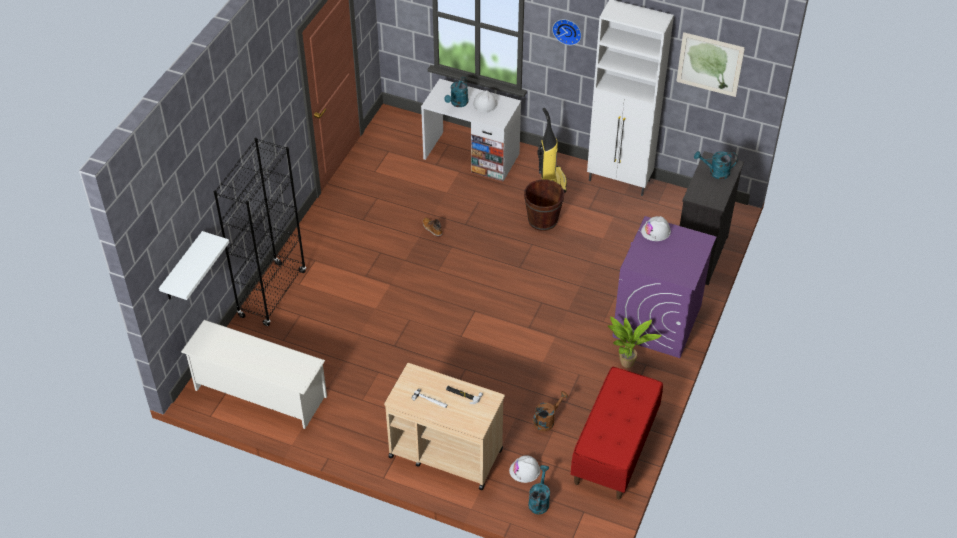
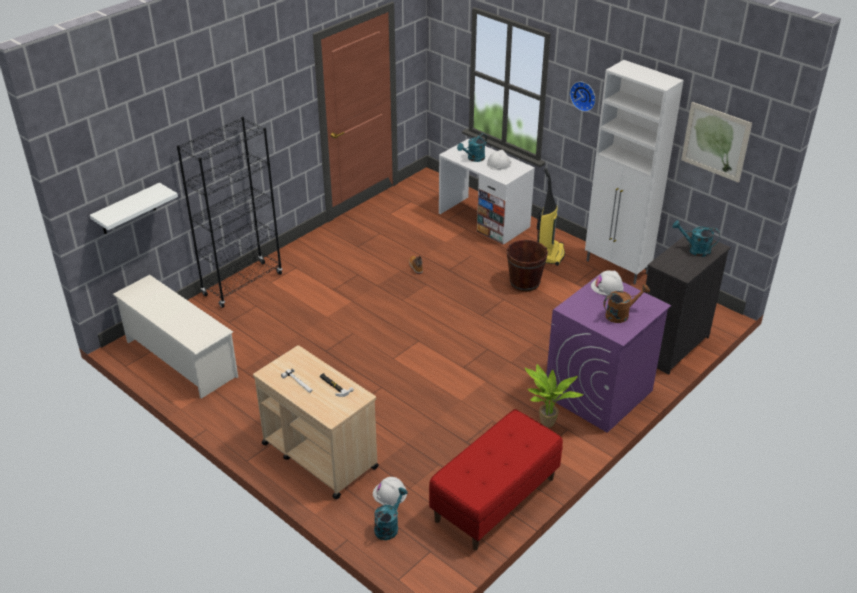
camera: 20 degrees right, 10 degrees down
brown watering can [533,391,568,431] -> brown watering can moved to [603,284,650,323]

